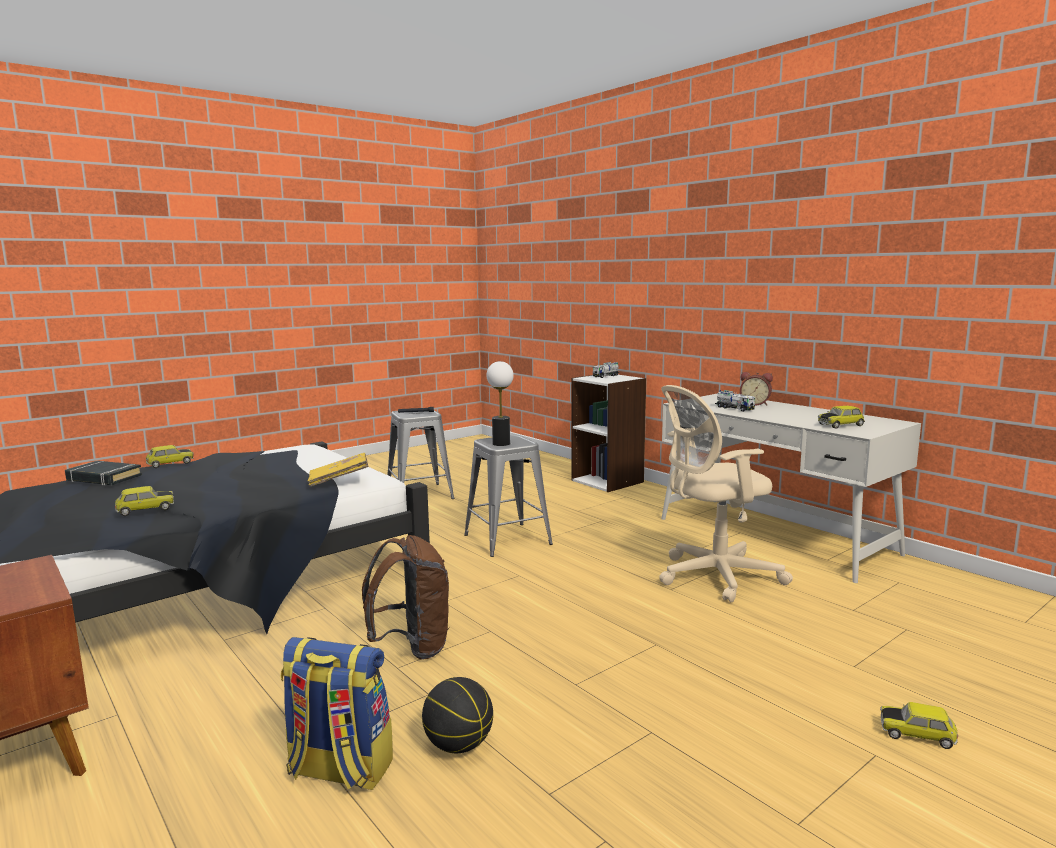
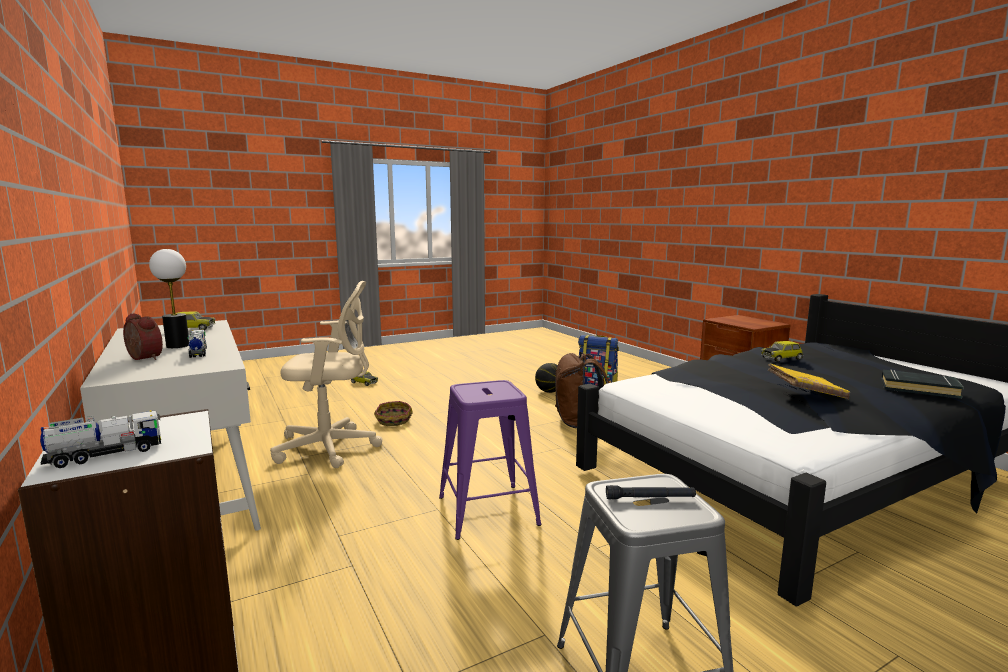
camera: 170 degrees left, 0 degrees up
toy car [145,445,194,468] -> none
yellow book [308,453,369,487] -> yellow book moved to [767,363,850,399]
grey stool [464,435,553,557] -> purple stool [439,380,541,540]
table lamp [487,361,514,446] -> table lamp moved to [149,249,189,348]
none -> basket [374,401,413,426]

